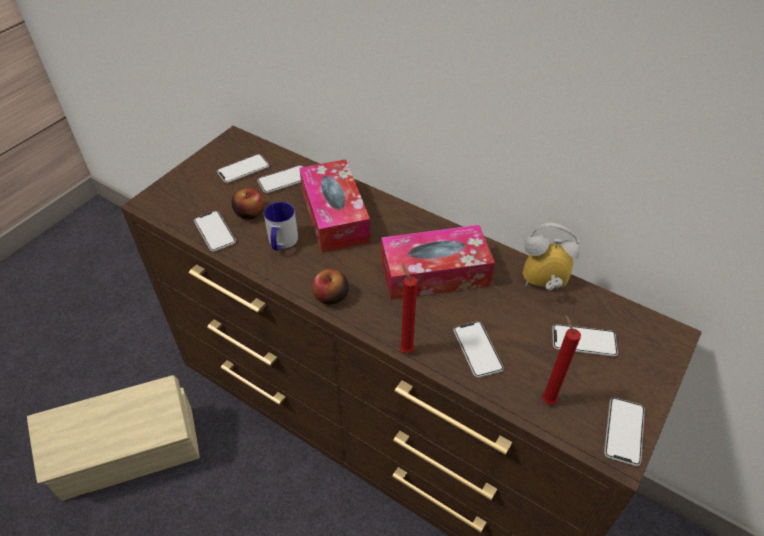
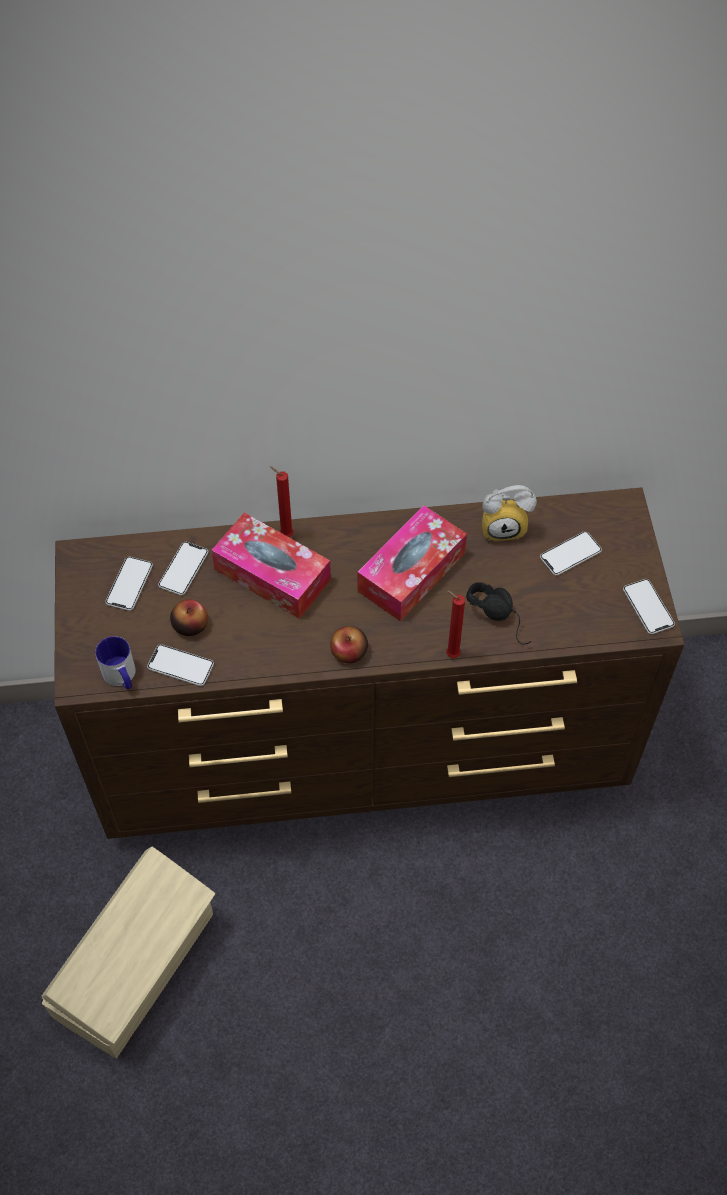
camera: 40 degrees left, 10 degrees up
mug [264,202,298,250] -> mug moved to [95,636,136,689]
phone [453,321,504,378] -> black headphones [466,582,531,645]
alarm clock [523,222,580,291] -> alarm clock turned 150 degrees counterclockwise [482,485,537,541]
red candle [542,315,581,405] -> red candle moved to [270,466,293,537]

